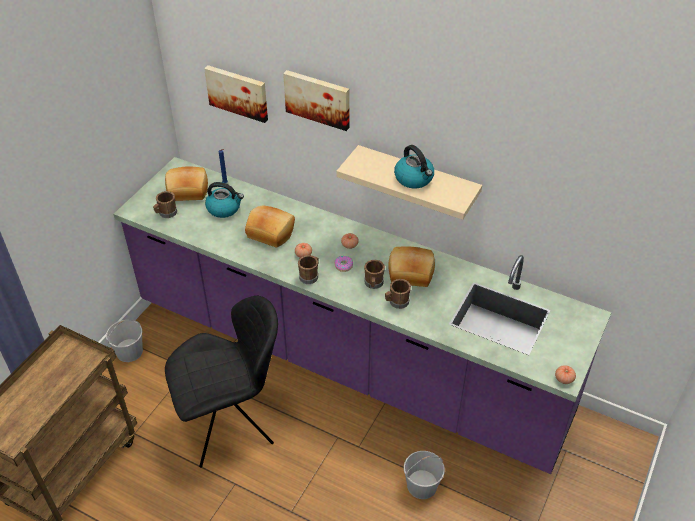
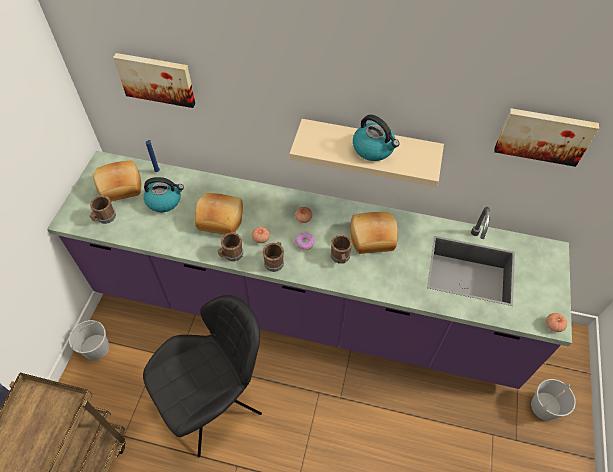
camera: 15 degrees left, 10 degrees up
picture [283,70,349,131] -> picture moved to [494,108,599,167]
brown mug [385,279,411,309] -> brown mug moved to [218,233,243,261]
white bucket [404,451,445,499] -> white bucket moved to [531,379,576,421]

